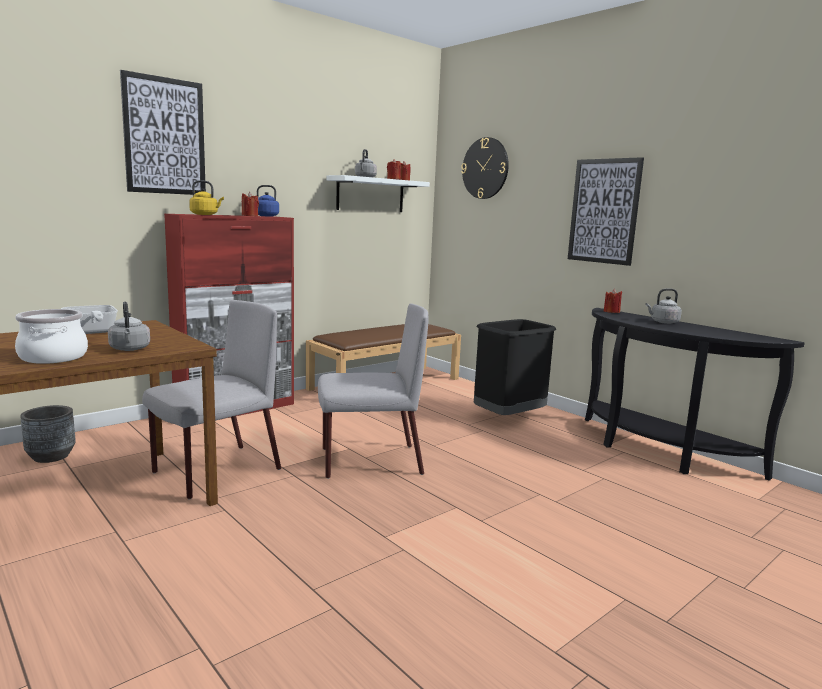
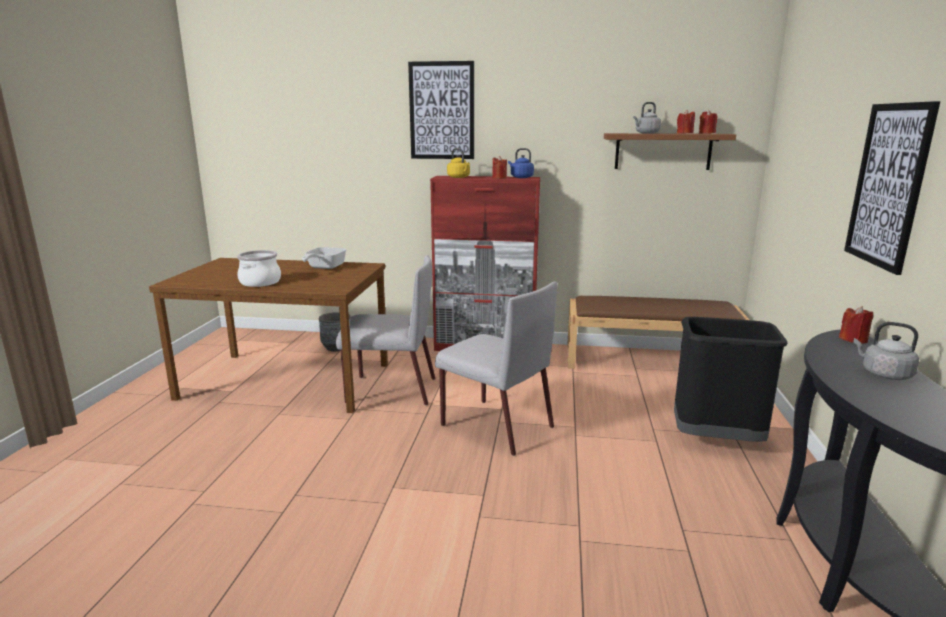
camera: 50 degrees right, 5 degrees up
grey kettle [108,302,150,351] -> none
white shelf [326,175,430,212] -> brown shelf [604,133,736,170]
wall clock [461,137,509,199] -> none

